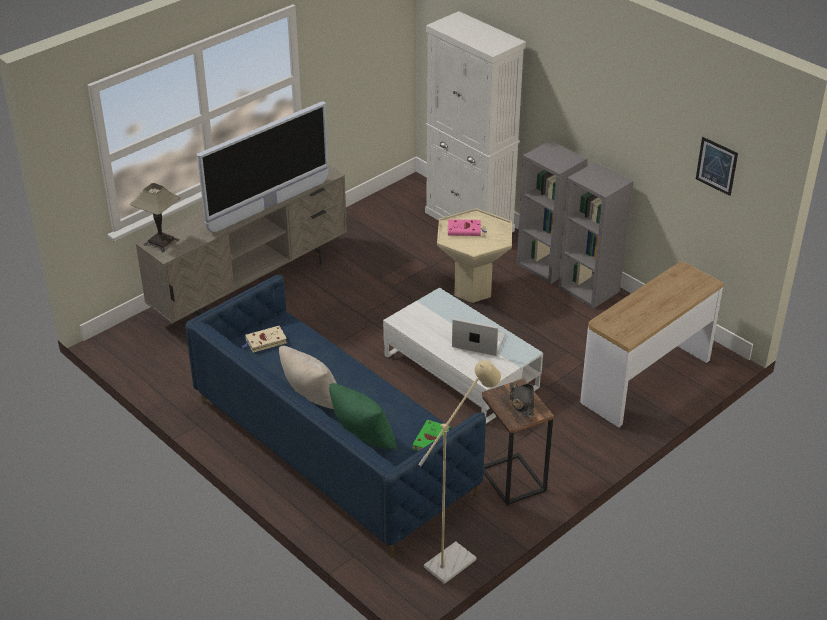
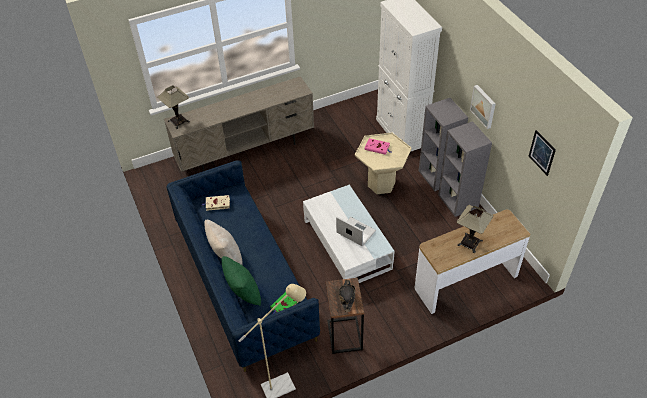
camera: 20 degrees right, 10 degrees up
television [197,101,329,232] -> none
none -> table lamp [456,205,493,253]
none -> picture [470,85,496,129]

